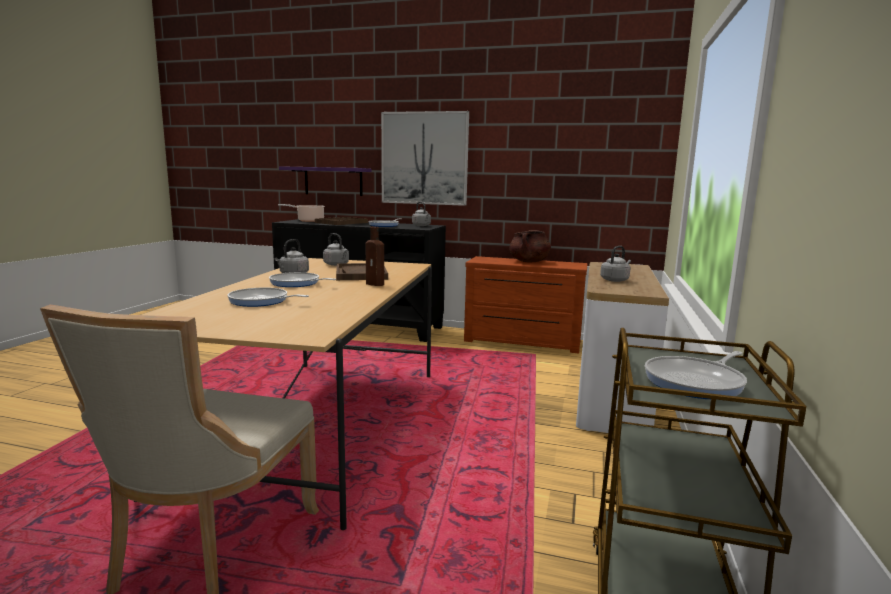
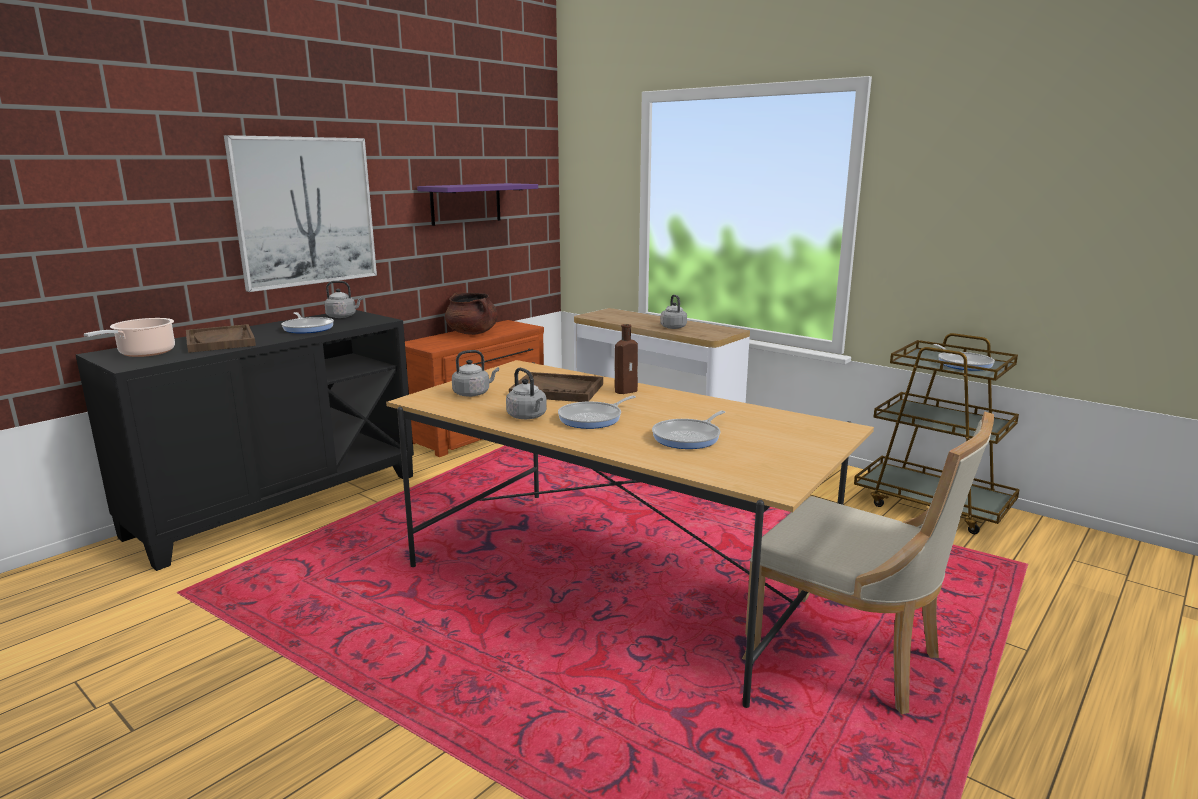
camera: 65 degrees left, 5 degrees up
purple shelf [279,166,372,196] -> purple shelf moved to [417,183,538,226]

